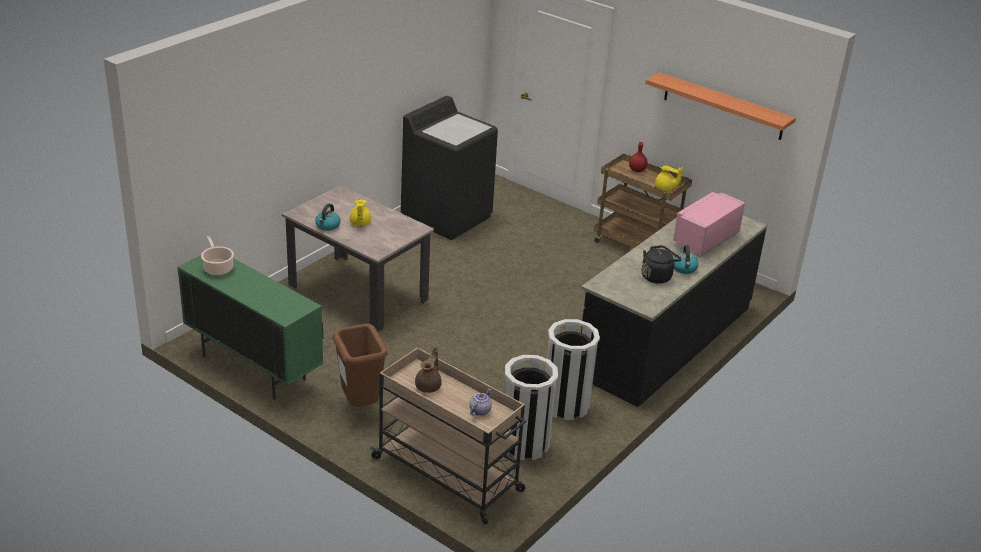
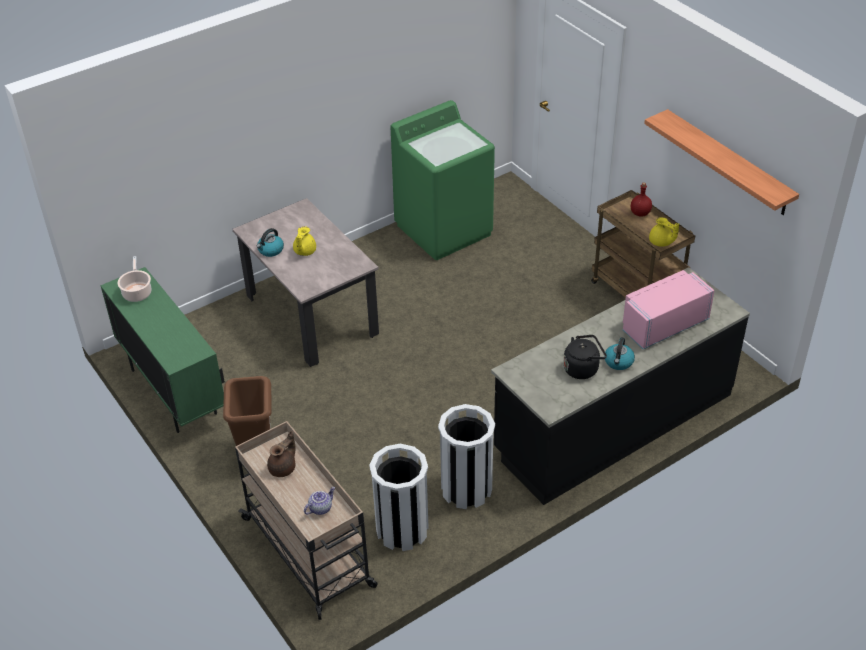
camera: 20 degrees right, 10 degrees up
black washing machine [401,96,498,240] -> green washing machine [391,100,495,260]

